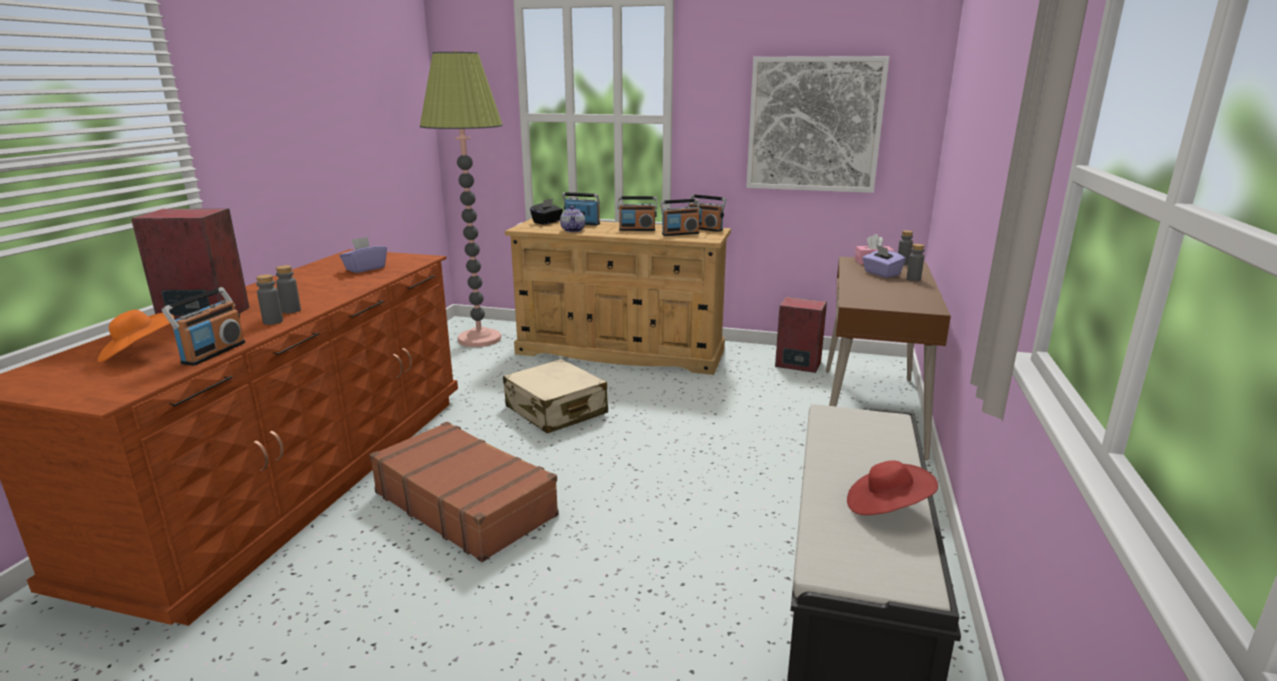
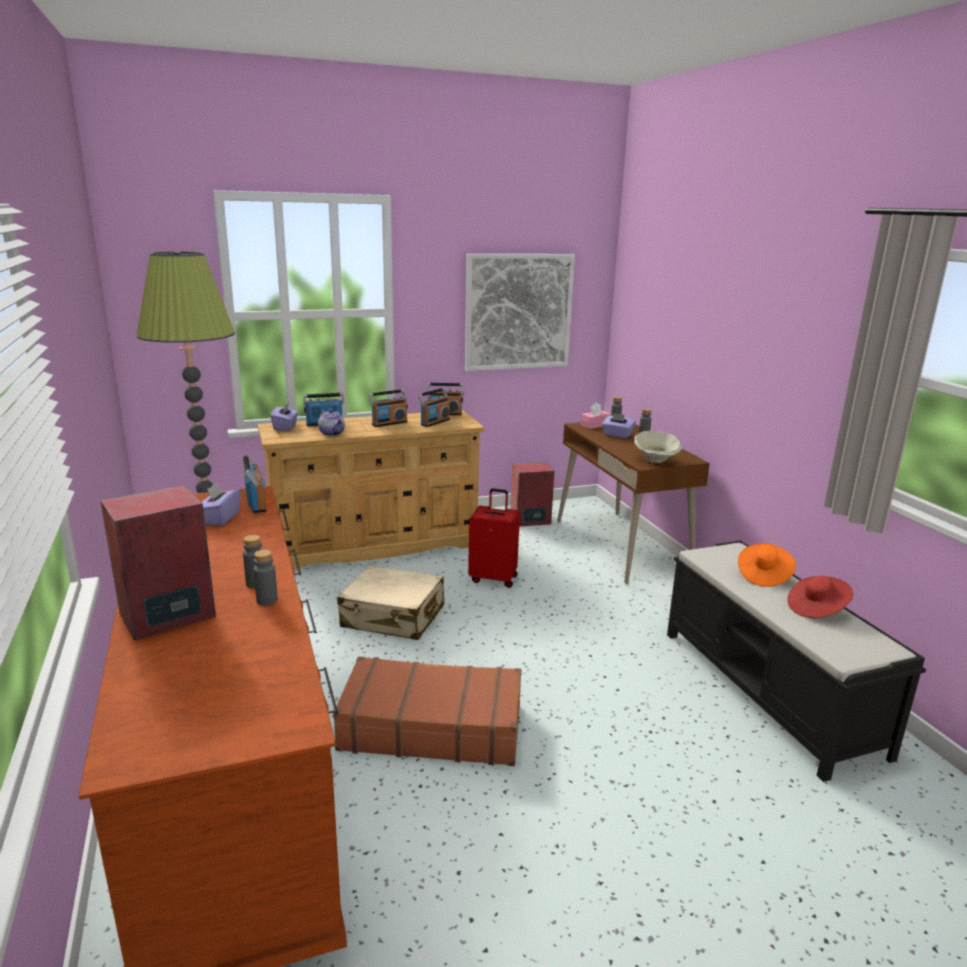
camera: 35 degrees left, 0 degrees up
orange hat [97,310,174,363] -> orange hat moved to [738,543,796,587]
radio [161,287,245,366] -> radio moved to [243,455,267,513]
black tissue box [530,199,563,225] -> purple tissue box [271,403,298,431]
none -> red suitcase [468,488,520,588]
none -> beige bowl [634,431,682,463]

